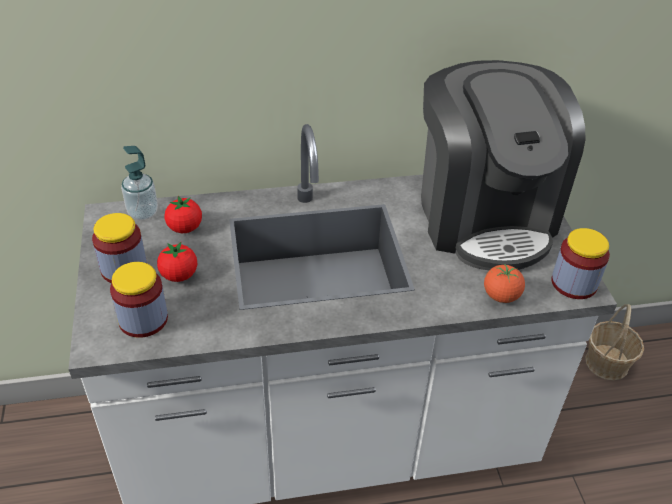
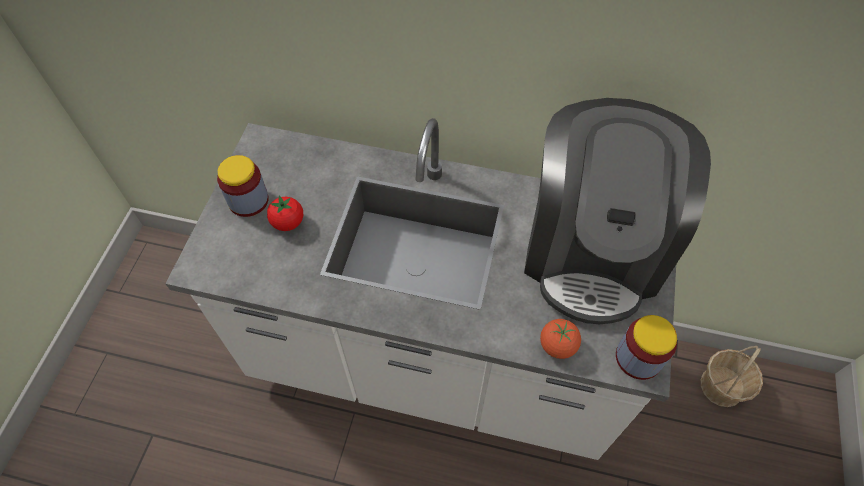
camera: 25 degrees right, 15 degrees up
jar [110,262,168,338] -> none
soap dispenser [121,146,158,220] -> none
tomato [164,196,202,233] -> none

